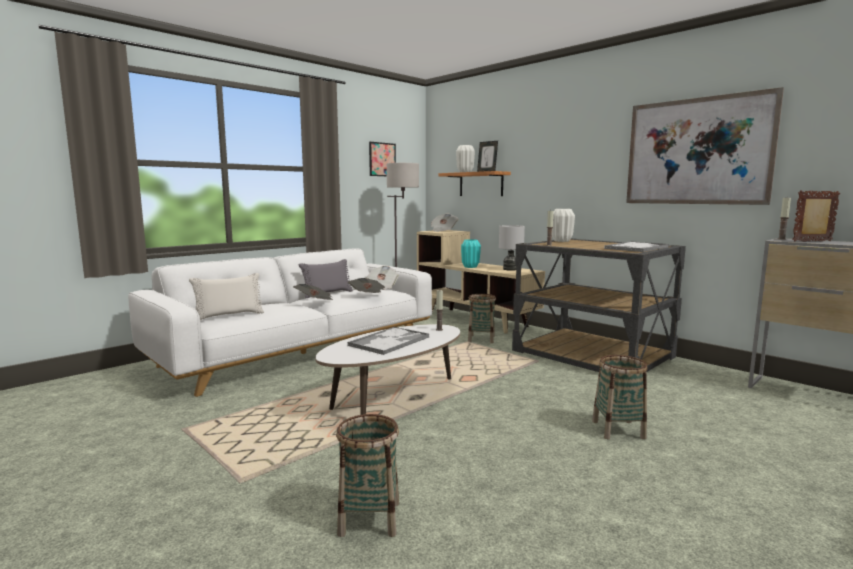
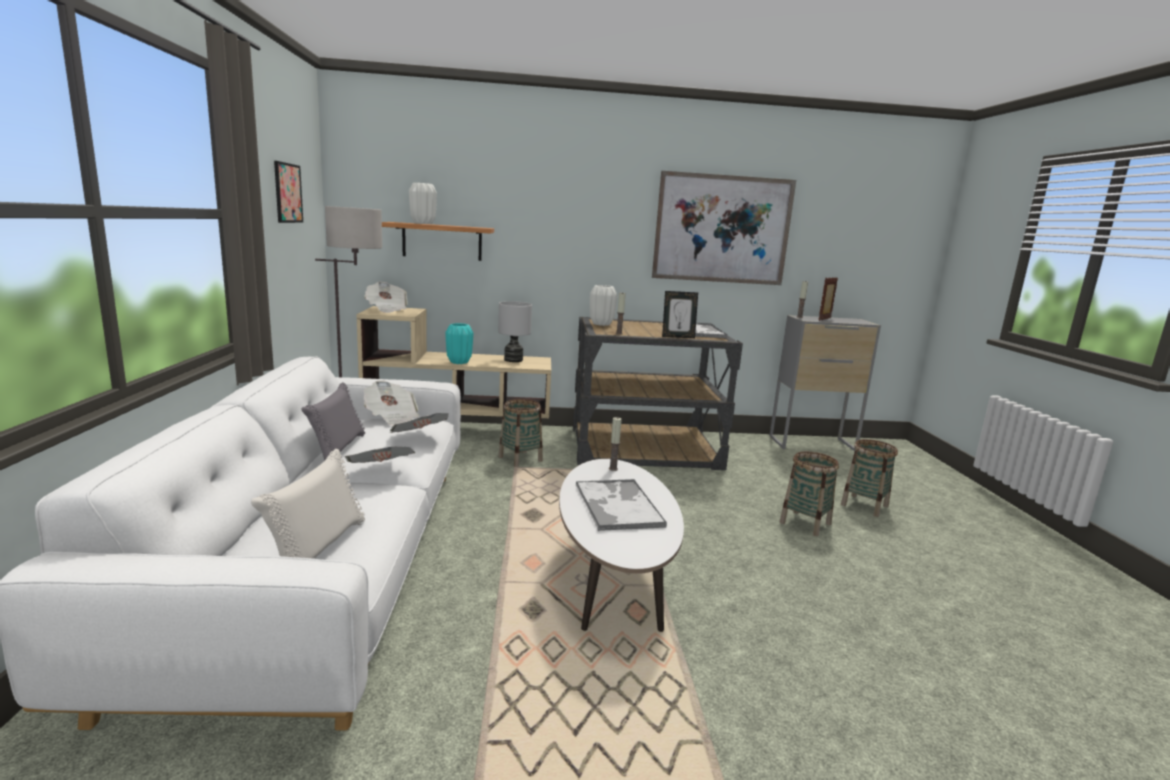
camera: 50 degrees left, 5 degrees up
basket [336,414,399,537] -> basket moved to [841,439,898,517]
picture frame [477,141,498,172] -> picture frame moved to [662,291,698,338]

